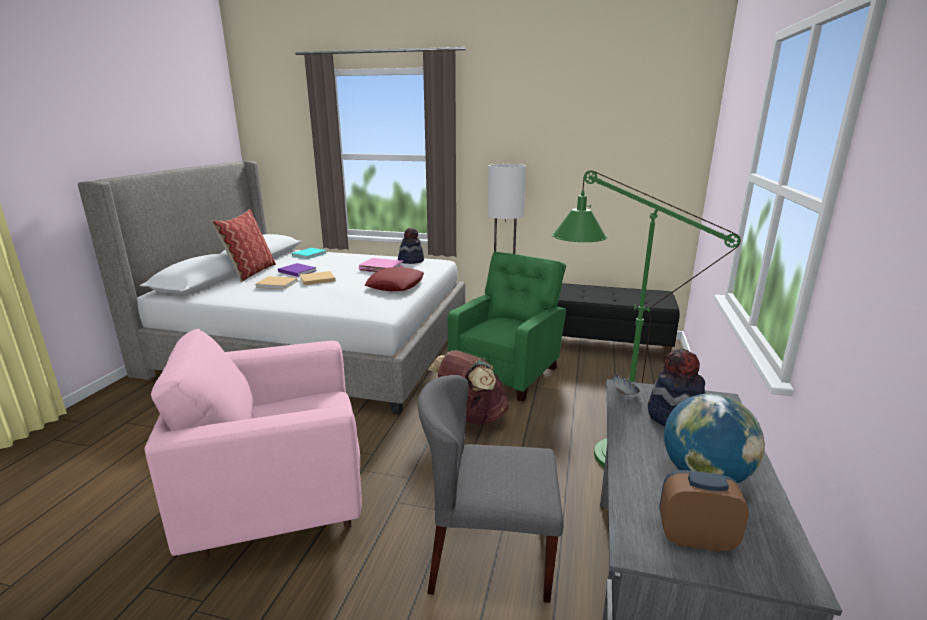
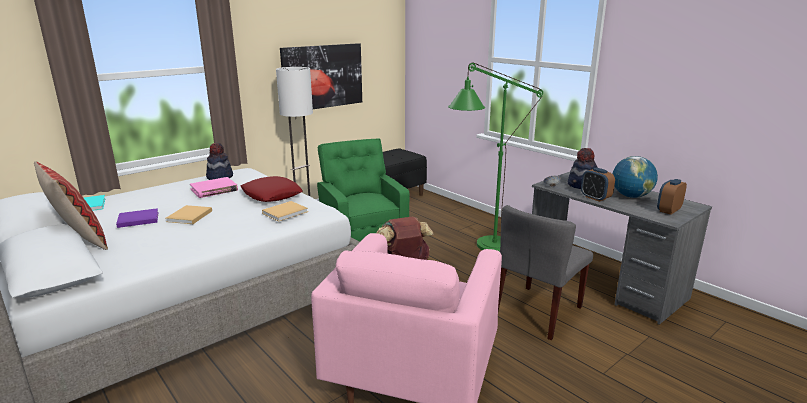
camera: 55 degrees left, 0 degrees up
beige book [255,276,297,289] -> beige book moved to [262,201,308,222]
none -> picture [280,43,362,109]
none -> alarm clock [581,168,615,202]

